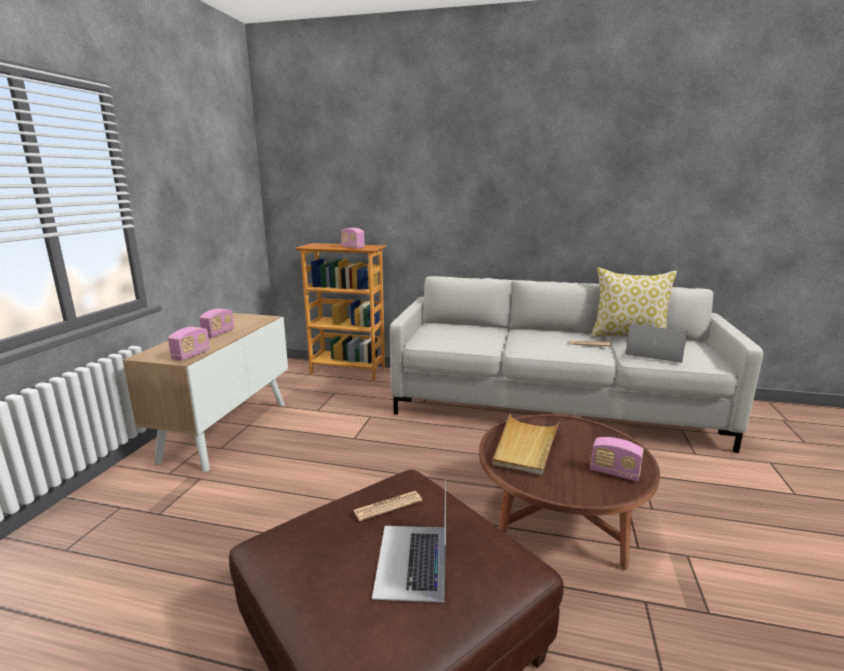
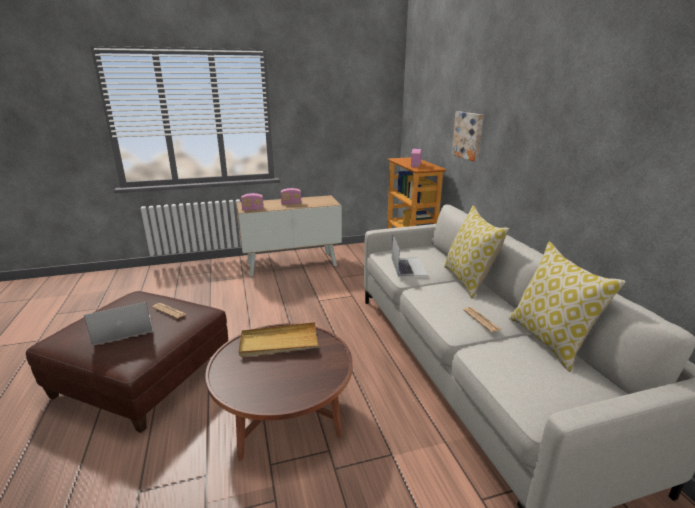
camera: 60 degrees right, 5 degrees up
radio [590,437,643,481] -> none
laptop [625,324,687,363] -> laptop moved to [392,235,428,276]
none -> pillow [444,206,509,299]
none -> picture [452,112,484,162]

